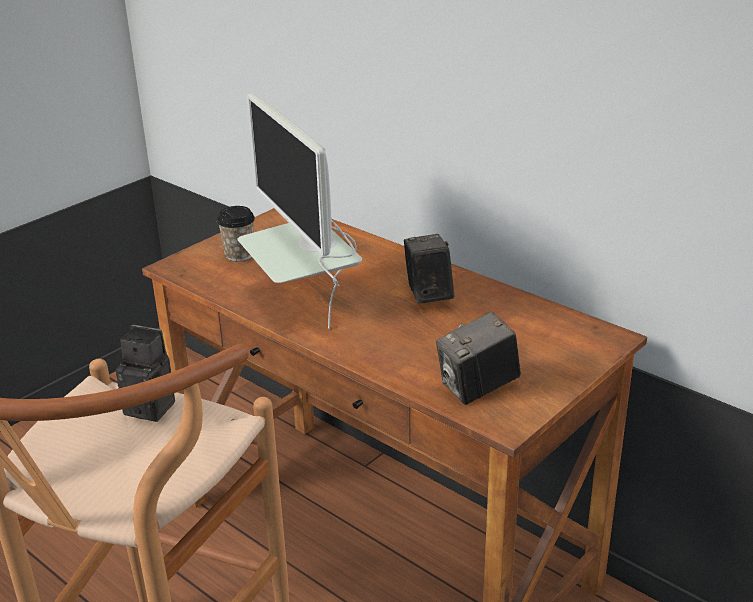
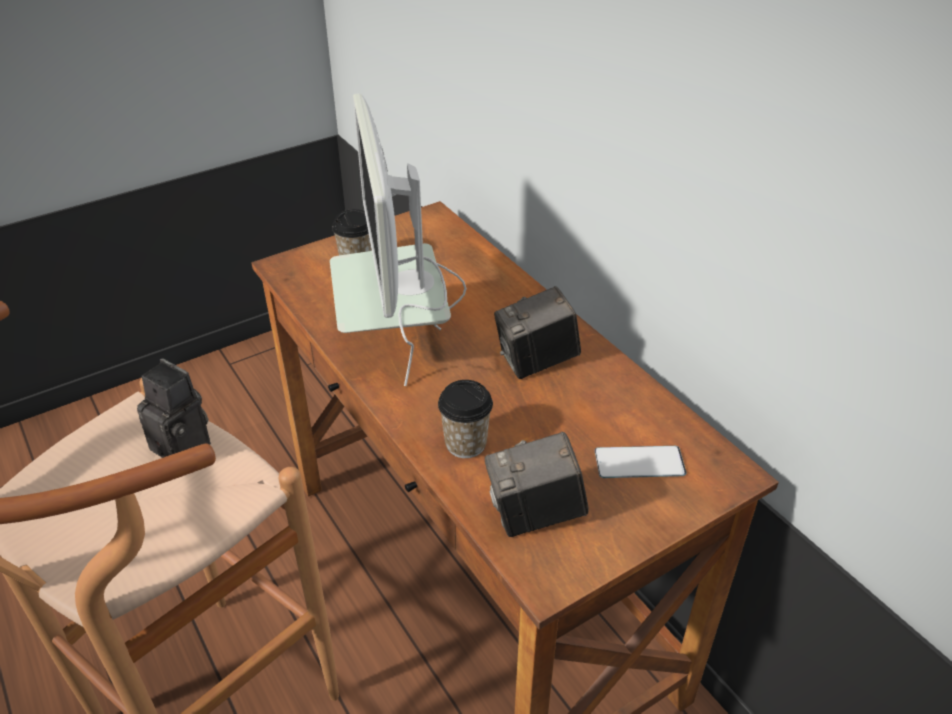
camera: 15 degrees right, 10 degrees up
camera [404,234,454,303] -> camera turned 120 degrees counterclockwise [494,286,581,379]
none -> cup [438,380,493,458]
none -> phone [595,446,687,478]

